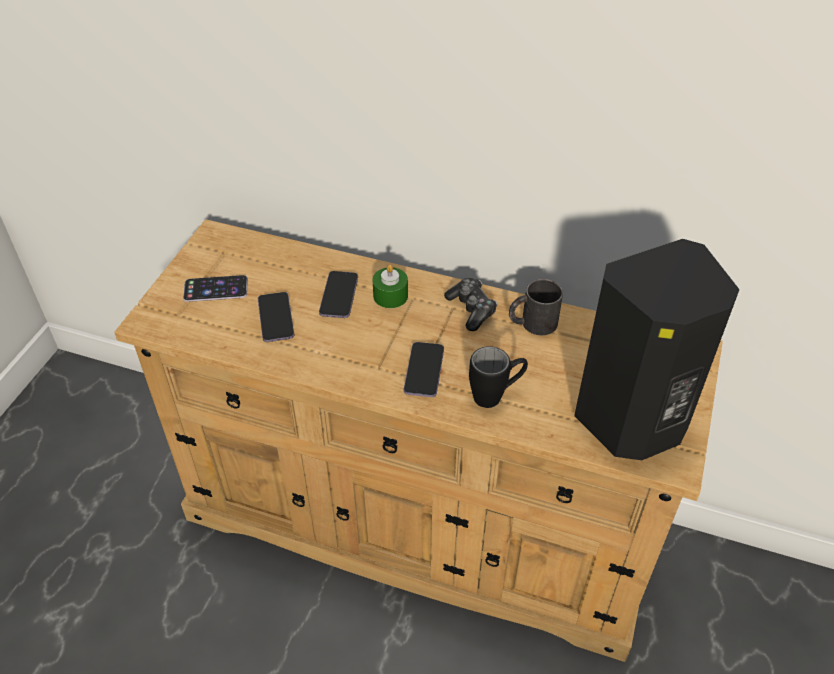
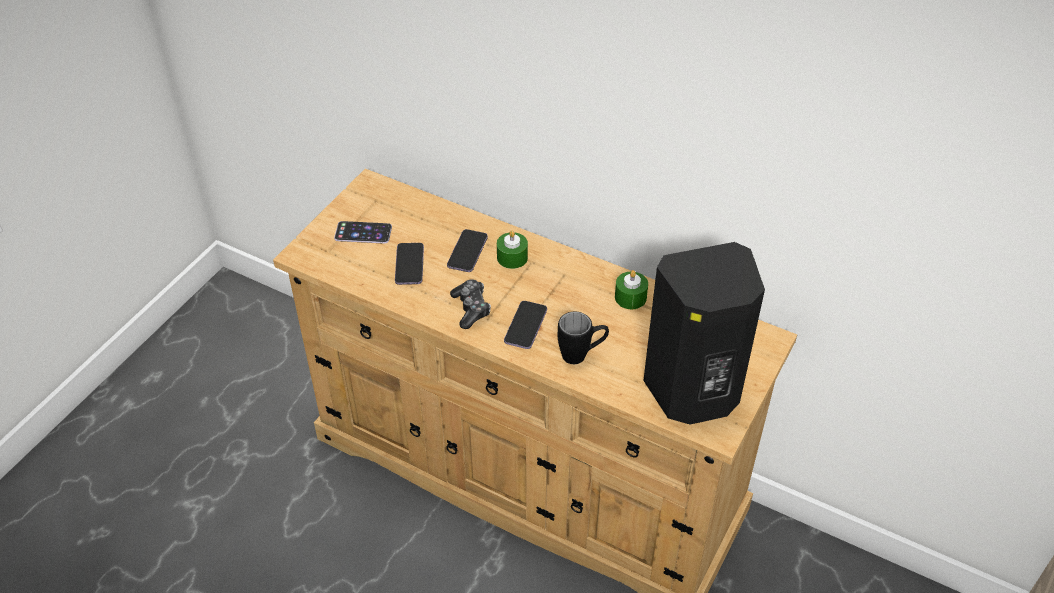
camera: 10 degrees right, 0 degrees up
game controller [444,278,497,331] -> game controller moved to [450,279,491,329]
black mug [509,279,563,335] -> green candle [615,270,648,309]

